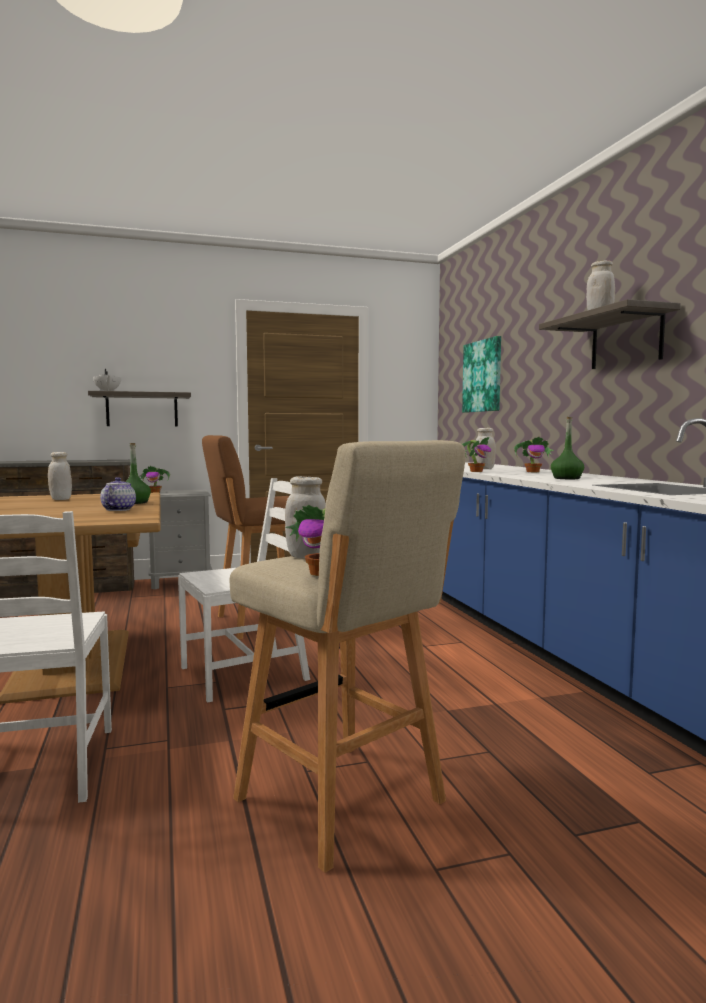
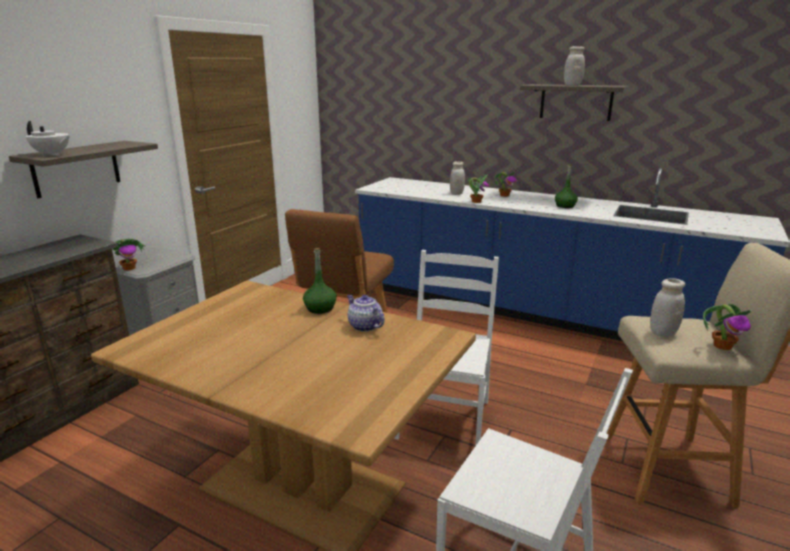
camera: 45 degrees left, 15 degrees up
white jar [48,452,72,500] -> none
picture [462,336,501,413] -> none

